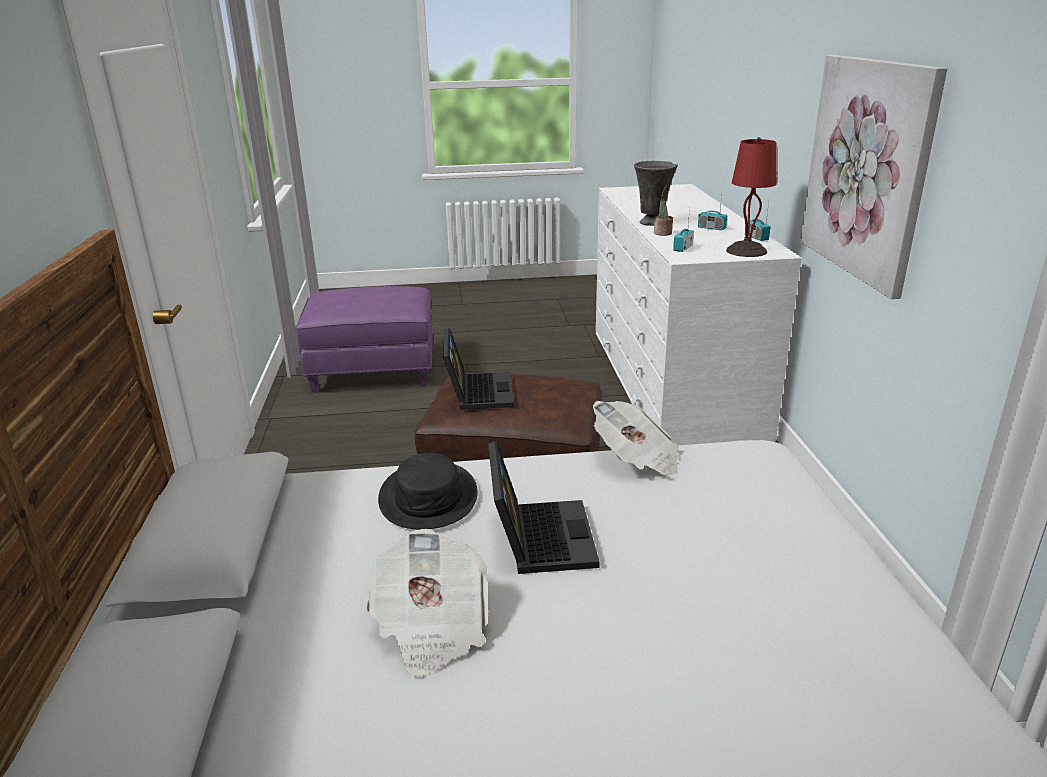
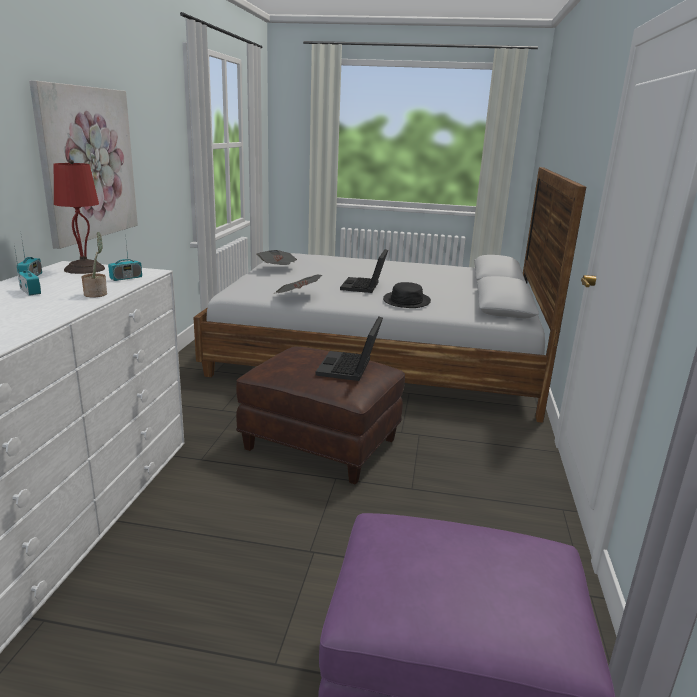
camera: 165 degrees left, 5 degrees down
newspaper [366,529,488,677] -> newspaper moved to [256,250,297,265]
grey vase [634,161,678,226] -> none

